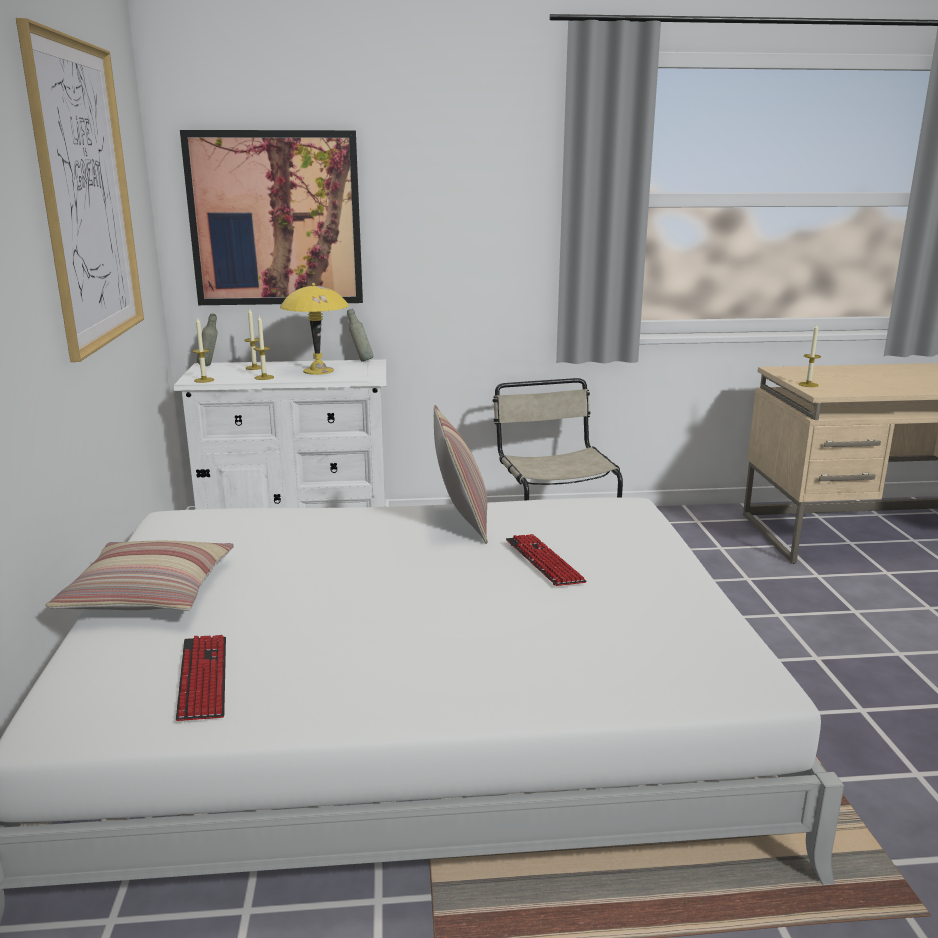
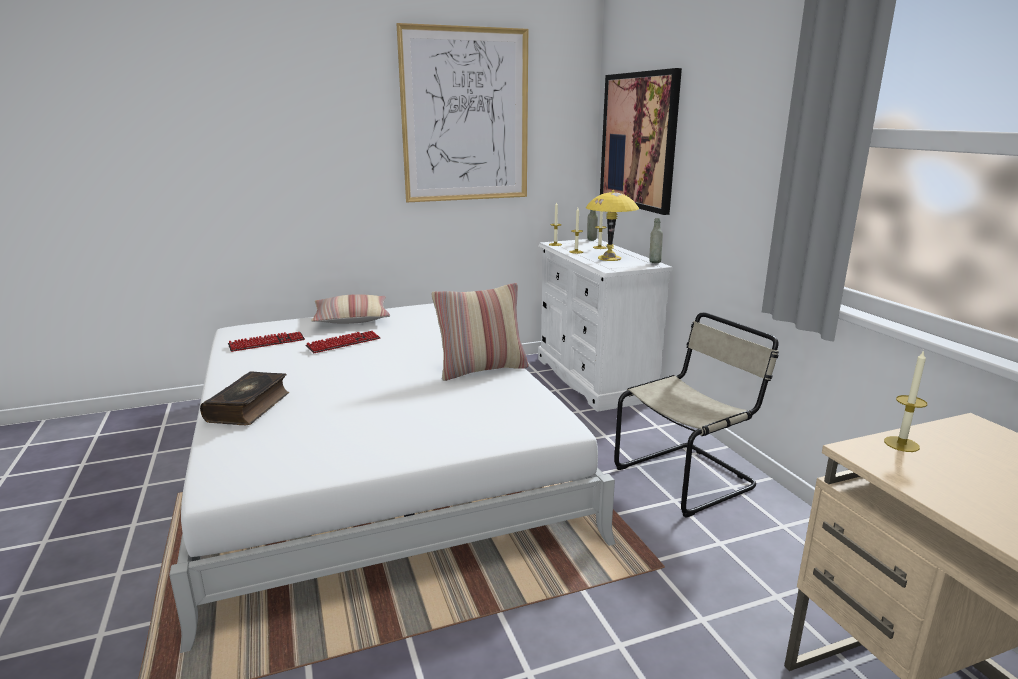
camera: 75 degrees right, 0 degrees up
keyboard [506,534,587,586] -> keyboard moved to [305,331,380,353]
none -> book [200,371,289,425]

